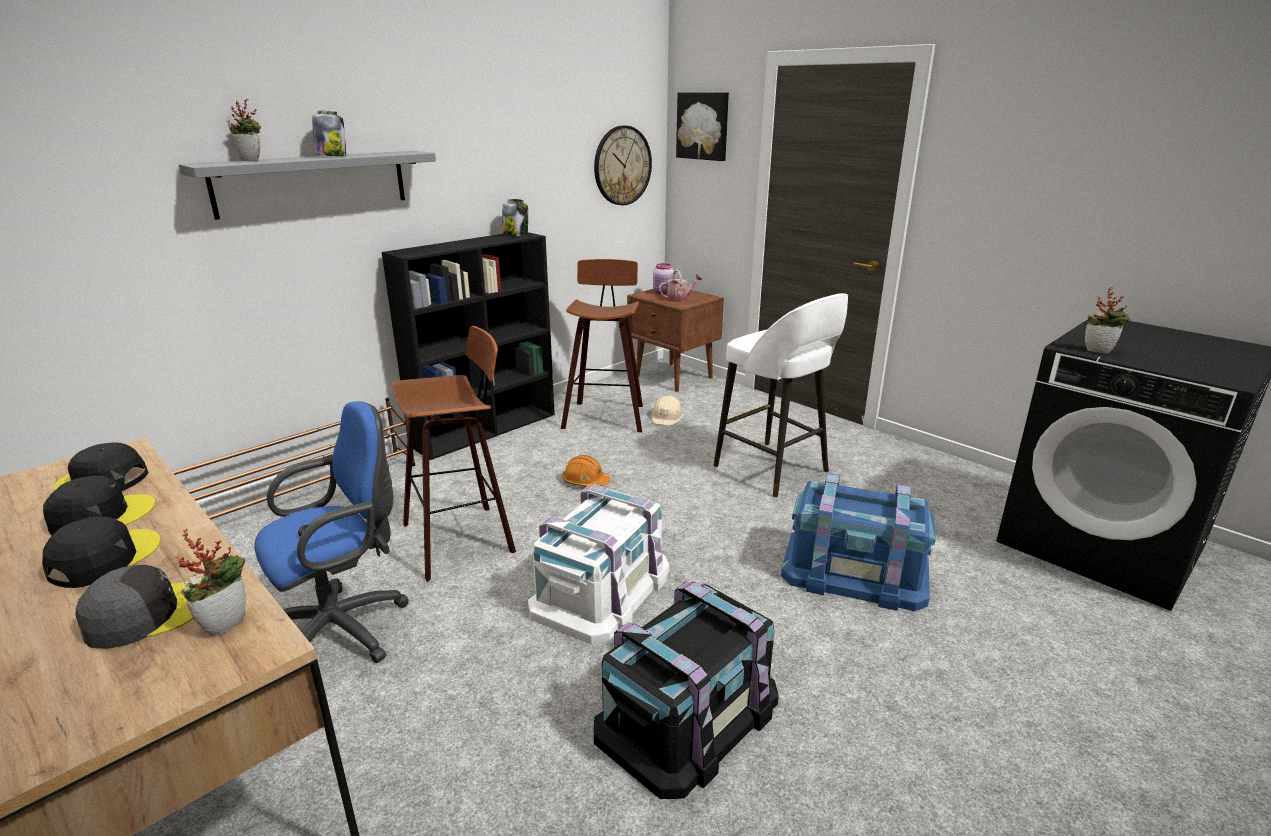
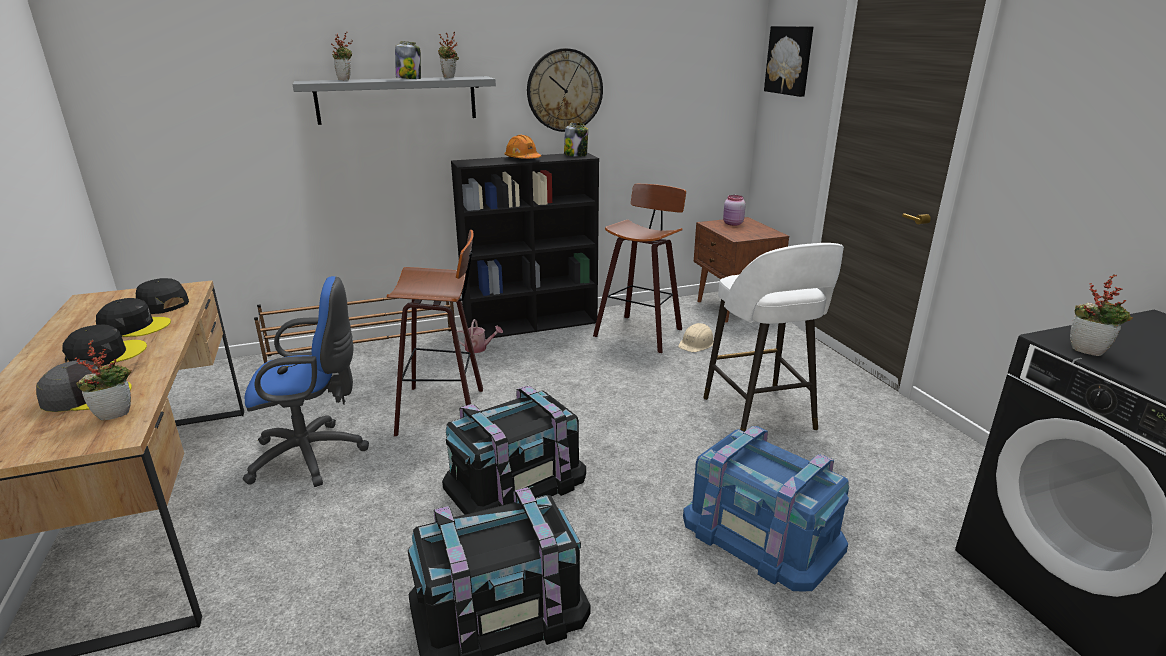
camera: 25 degrees right, 0 degrees up
white storage box [528,485,669,644] -> black storage box [442,386,586,515]
orange hard hat [562,455,610,487] -> orange hard hat moved to [504,135,541,159]
wall clock [594,126,652,205] -> wall clock moved to [527,48,603,132]
watering can [659,270,703,302] -> watering can moved to [457,319,503,353]
none -> potted plant [438,32,459,78]

